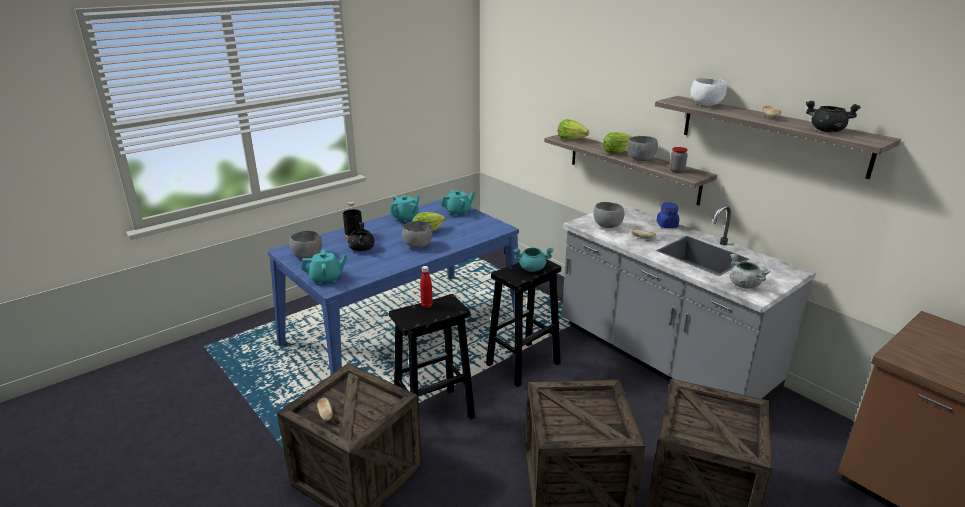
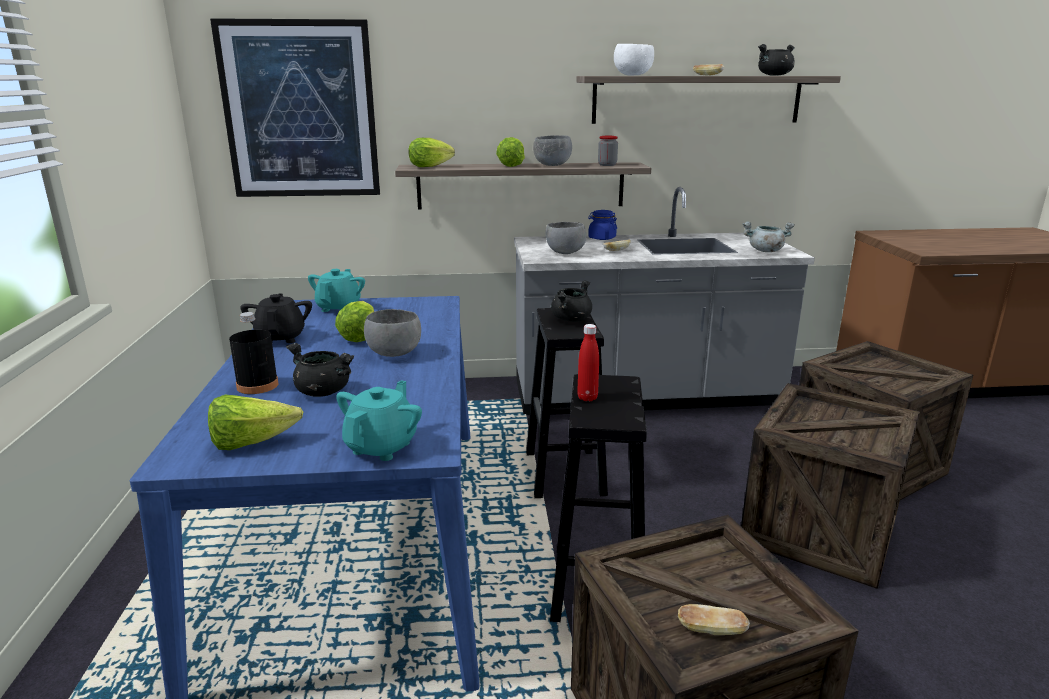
camera: 55 degrees left, 5 degrees down
grey bowl [289,231,322,258] -> lettuce [208,395,303,450]
turquoise teapot [389,195,420,222] -> black teapot [240,293,312,343]
turquoise cooking pot [513,248,554,272] -> black cooking pot [551,280,592,322]
none -> picture [210,18,380,197]

